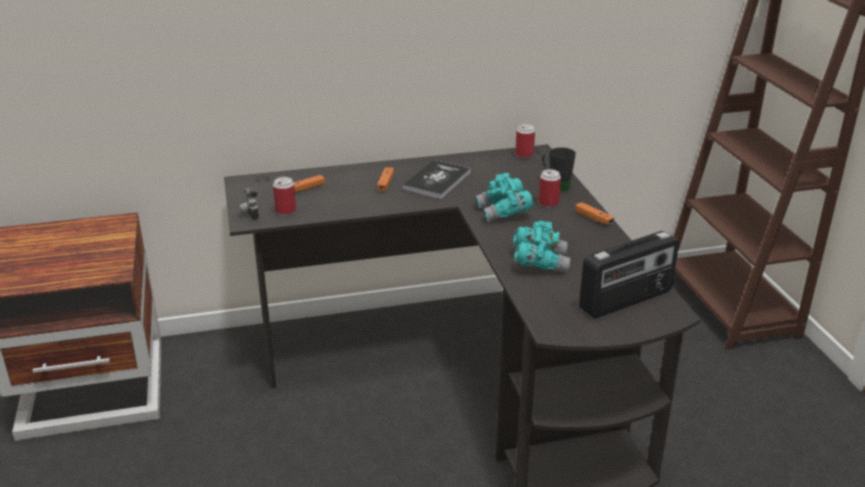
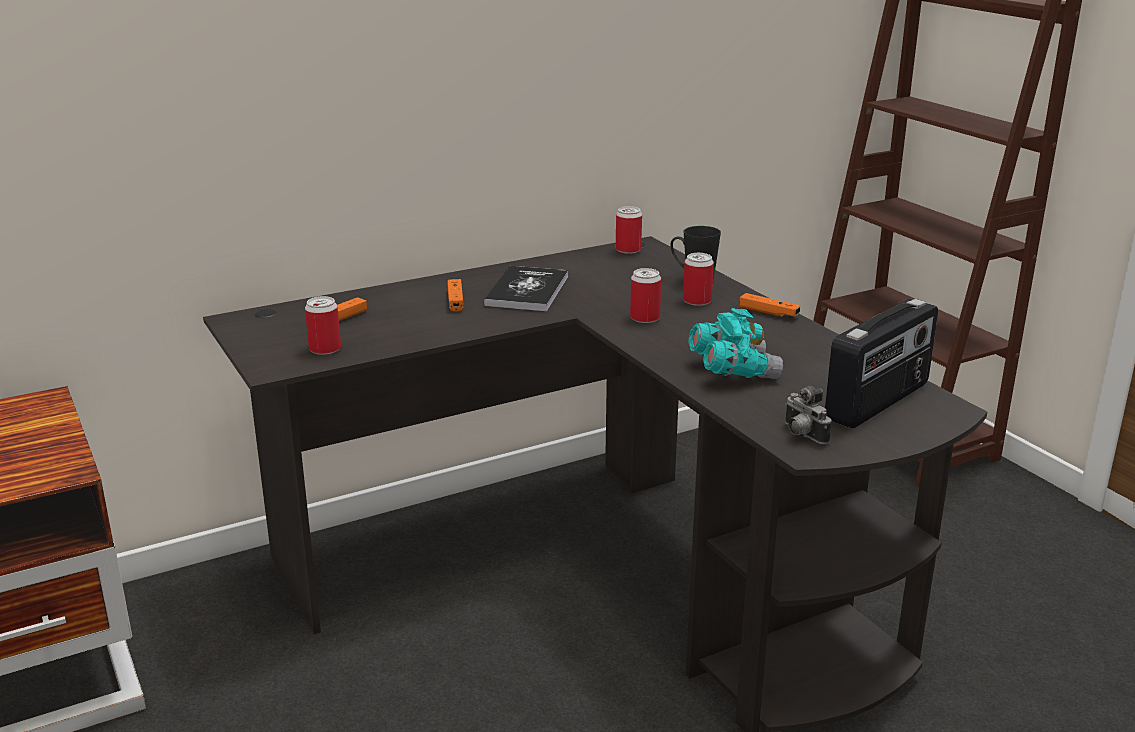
camera: 15 degrees left, 5 degrees down
camera [240,187,259,221] -> camera moved to [785,386,832,444]
turquoise binoculars [475,173,534,222] -> can [630,268,661,323]

